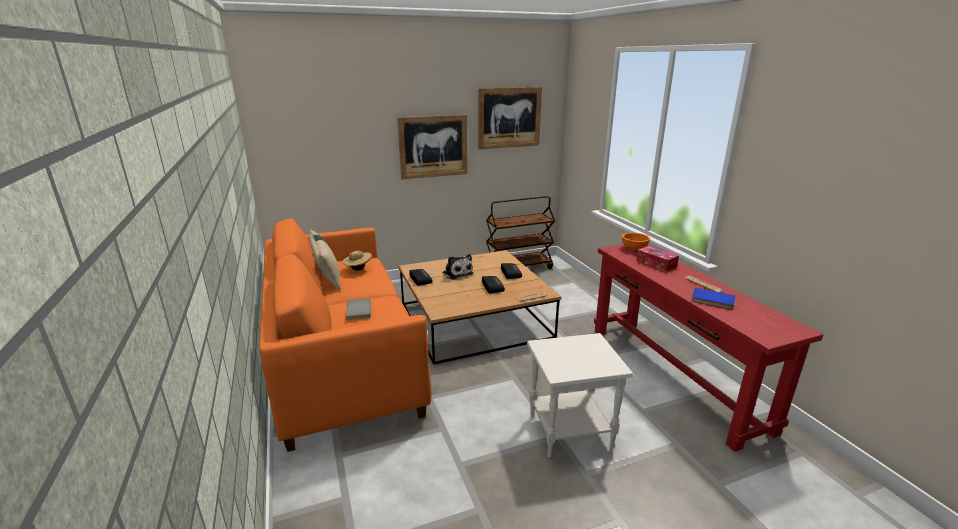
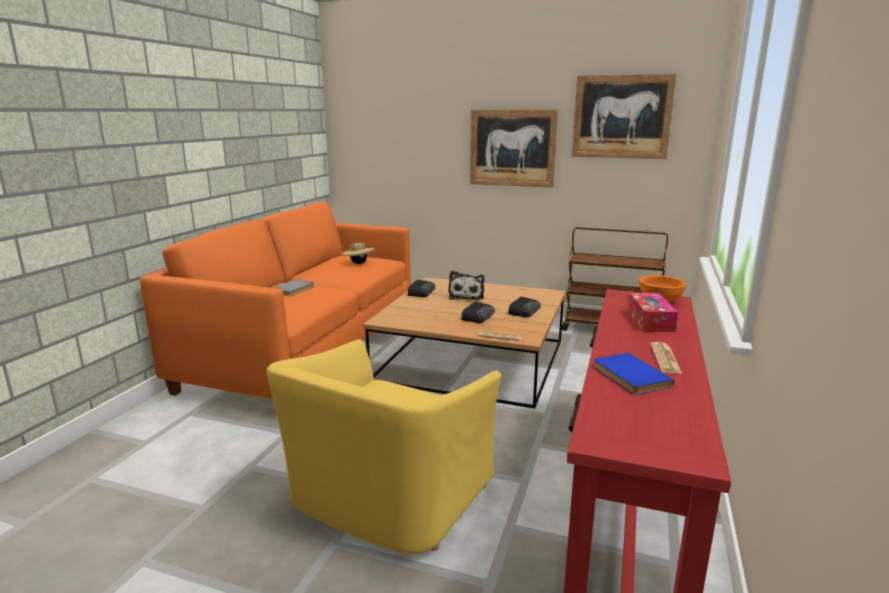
camera: 40 degrees right, 5 degrees down
beige pillow [309,229,341,290] -> none
white side table [527,333,633,457] -> yellow armchair [267,339,501,554]

